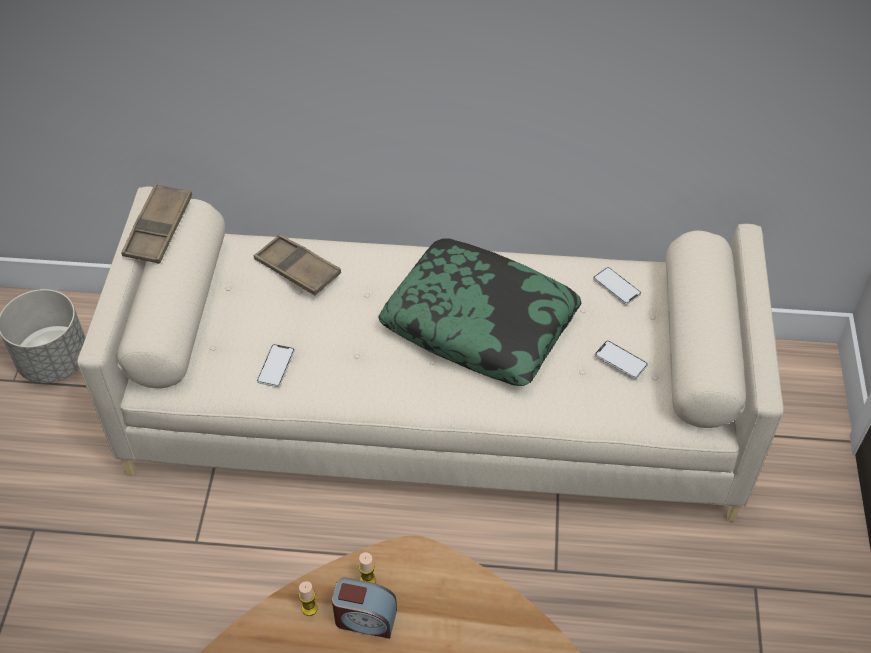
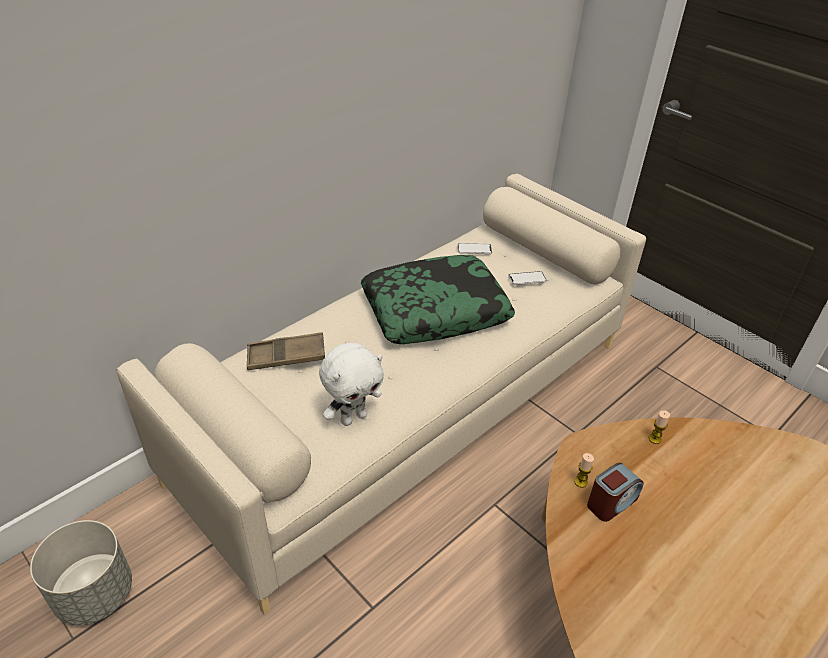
camera: 50 degrees left, 10 degrees down
brown tray [121,184,192,264] -> none
phone [257,344,295,387] -> white plush toy [319,343,384,426]
candle [299,581,318,616] -> candle moved to [649,410,670,444]

